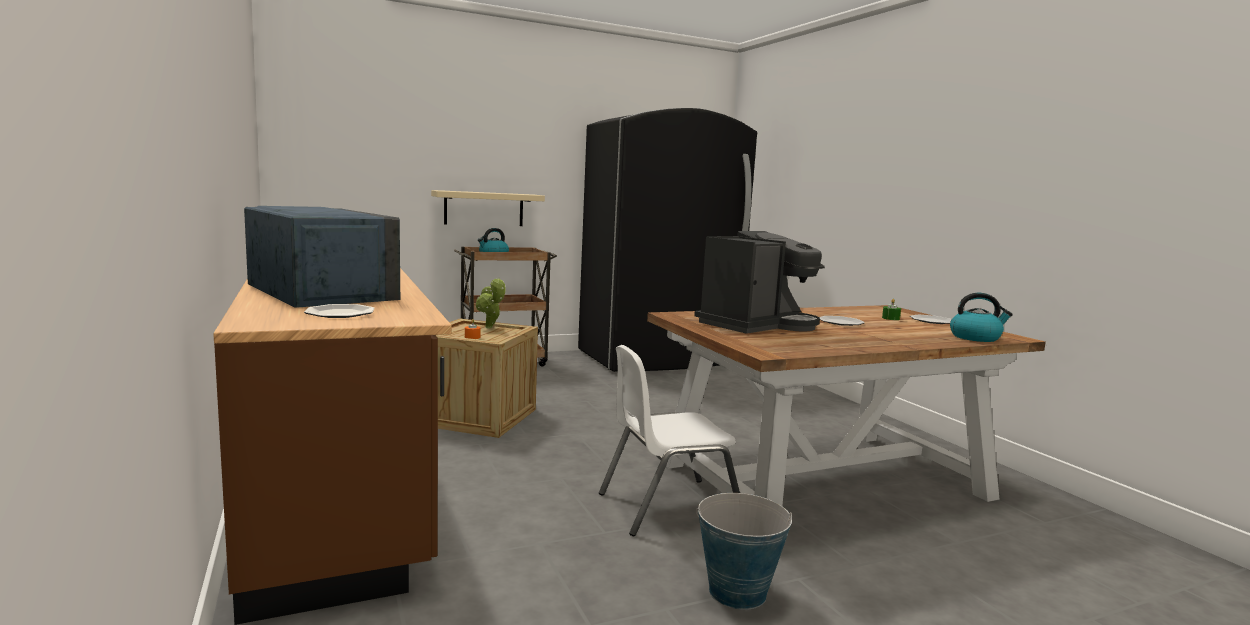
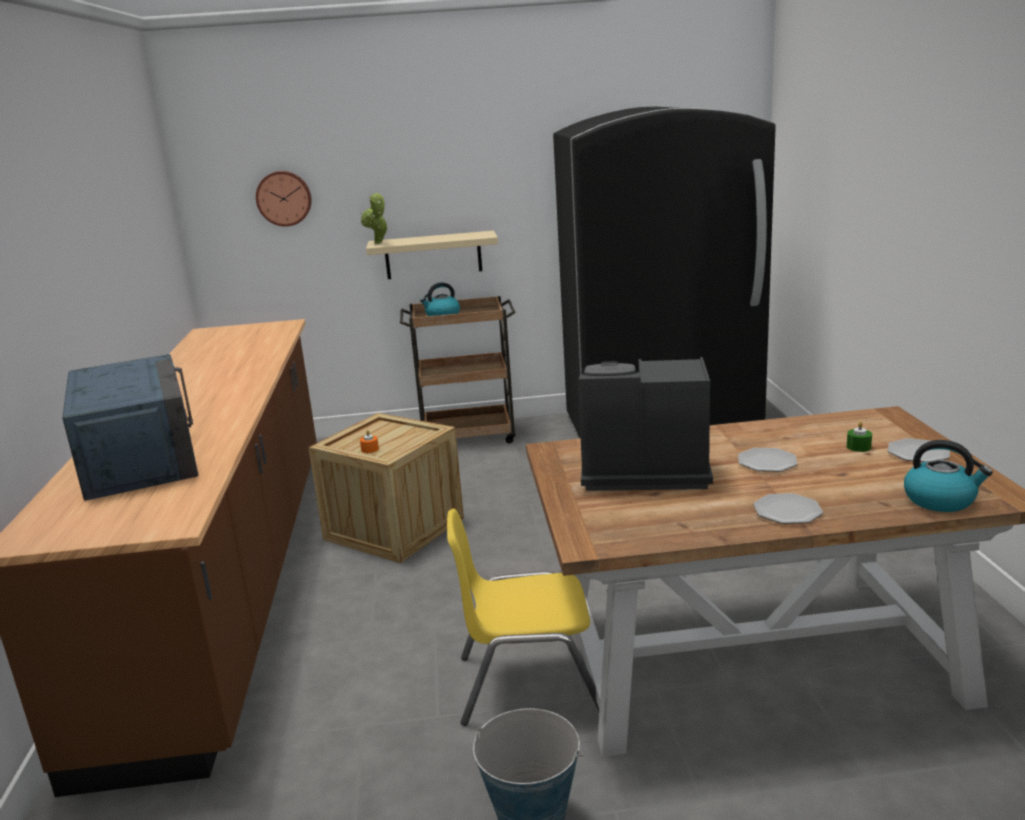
camera: 20 degrees right, 10 degrees up
plate [304,304,375,318] -> plate moved to [753,493,823,524]
potted plant [476,278,506,328] -> potted plant moved to [361,192,389,244]
white chair [599,345,740,536] -> yellow chair [447,508,599,726]
coffee machine [694,231,825,334] -> coffee machine turned 150 degrees counterclockwise [578,357,713,491]
none -> wall clock [256,171,312,227]

